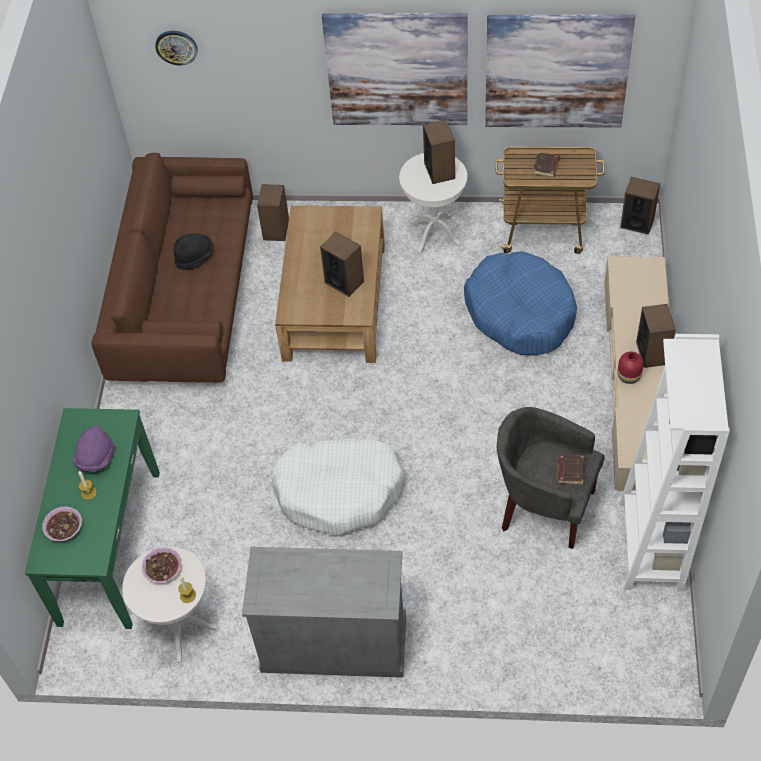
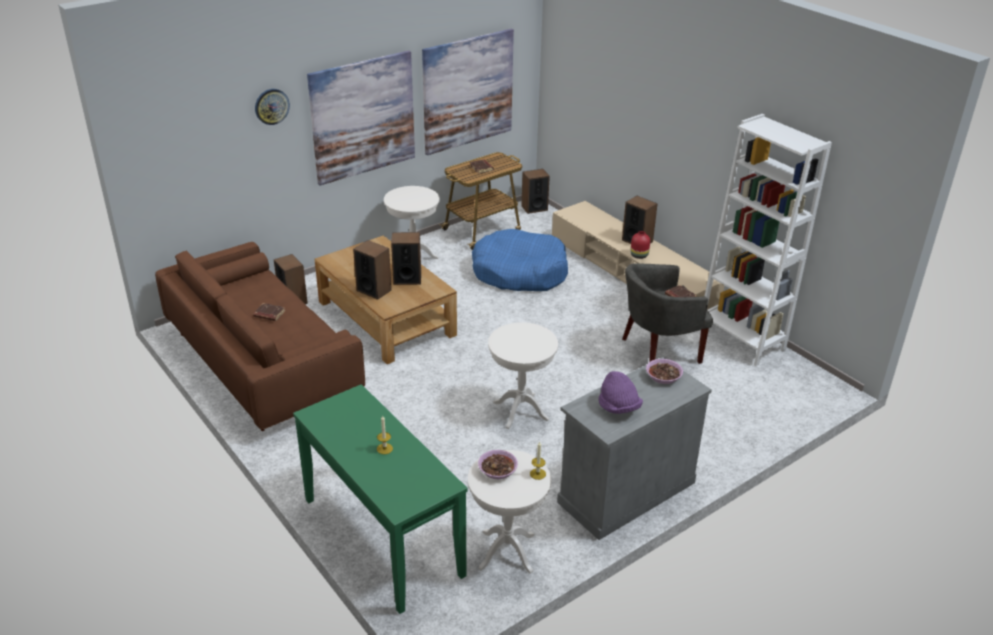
camera: 45 degrees left, 20 degrees down
bowl [42,507,82,541] -> bowl moved to [646,359,683,384]
purple hat [72,425,115,472] -> purple hat moved to [599,371,643,414]
wall clock [155,31,198,65] -> wall clock moved to [255,89,290,125]
black hat [174,233,213,270] -> brown book [253,303,285,321]
white dog bed [271,438,405,535] -> white side table [488,322,558,429]
speaker [423,119,455,184] -> speaker moved to [353,240,392,300]

